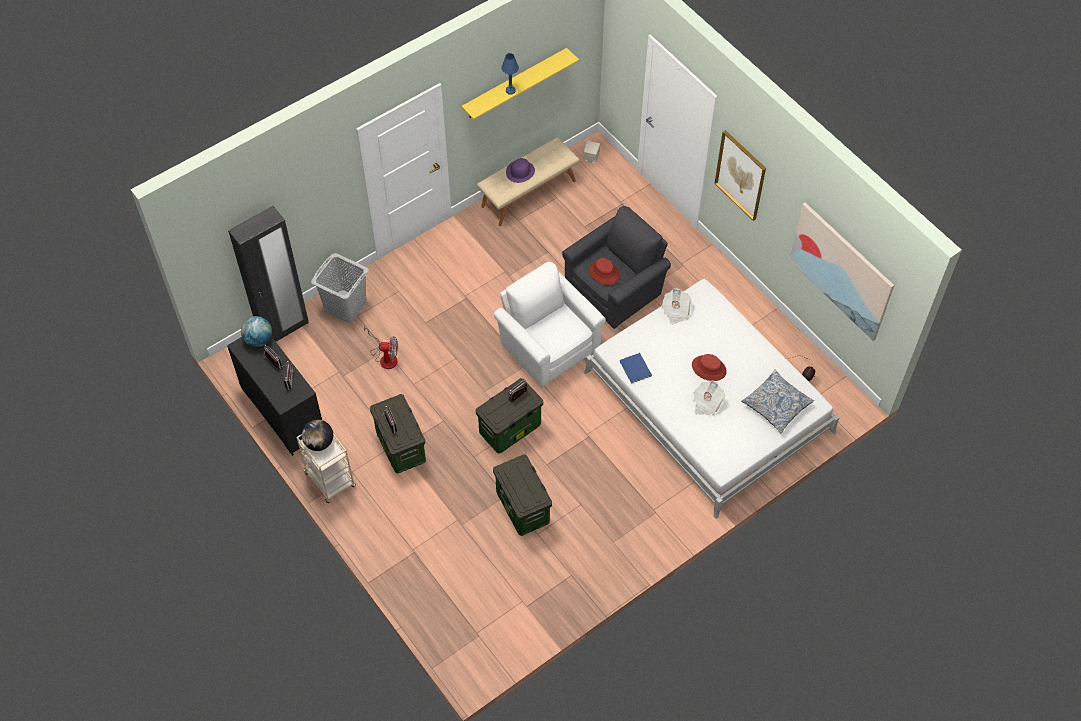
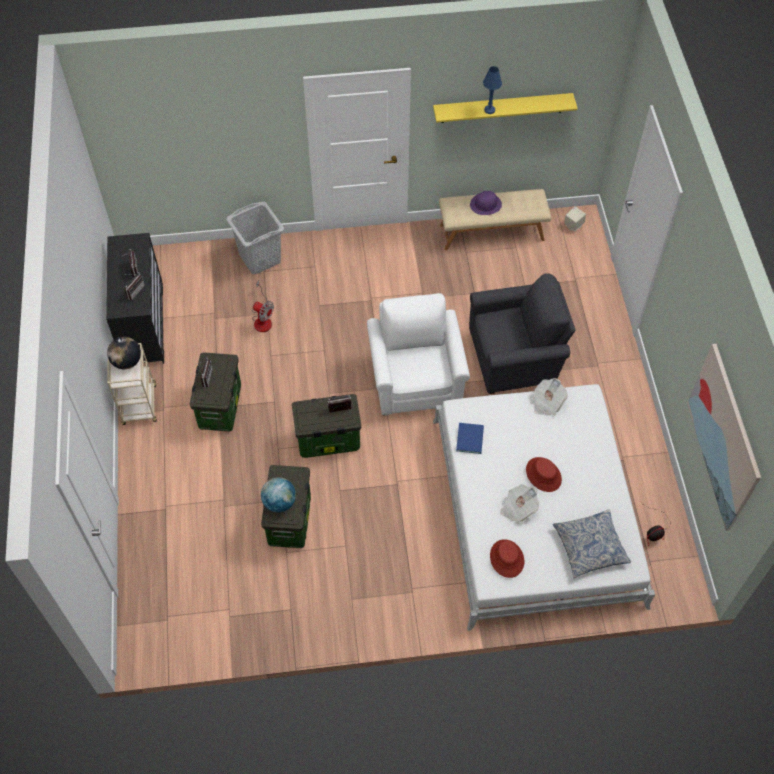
camera: 30 degrees right, 0 degrees up
black wardrobe [228,206,309,342] -> none
globe [241,316,272,347] -> globe moved to [261,477,296,512]
red hat [589,258,620,285] -> red hat moved to [490,539,524,578]
picture [715,130,766,221] -> none

